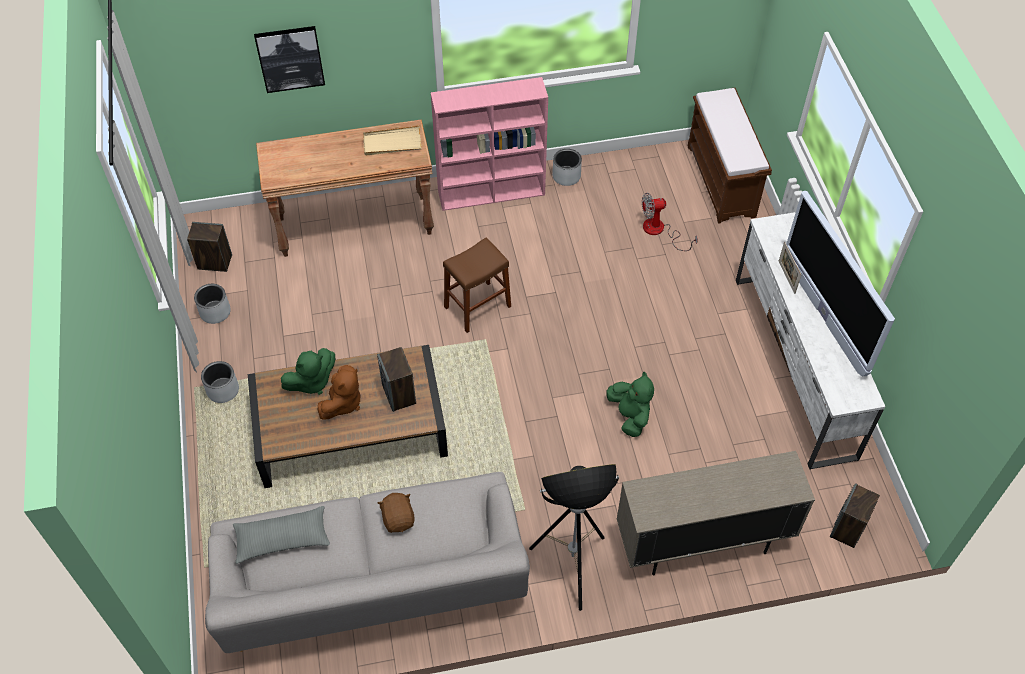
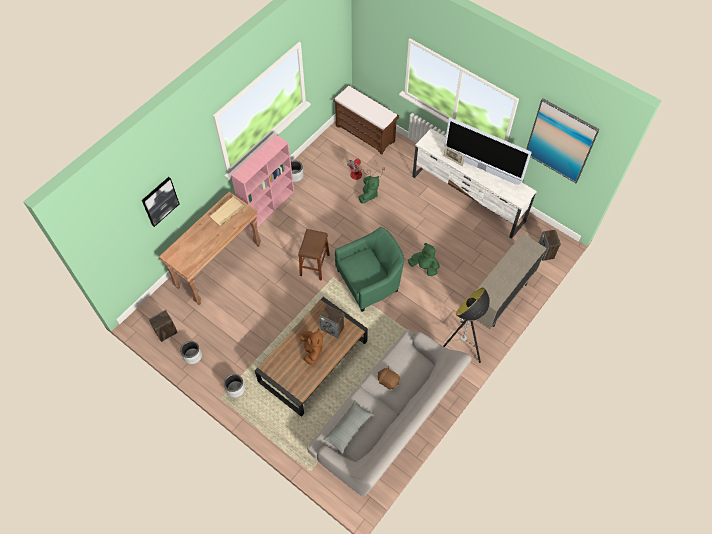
camera: 40 degrees left, 5 degrees up
green plush toy [281,348,335,395] -> green plush toy moved to [358,175,379,203]
none -> green armchair [335,227,404,312]
none -> picture [526,98,600,183]

